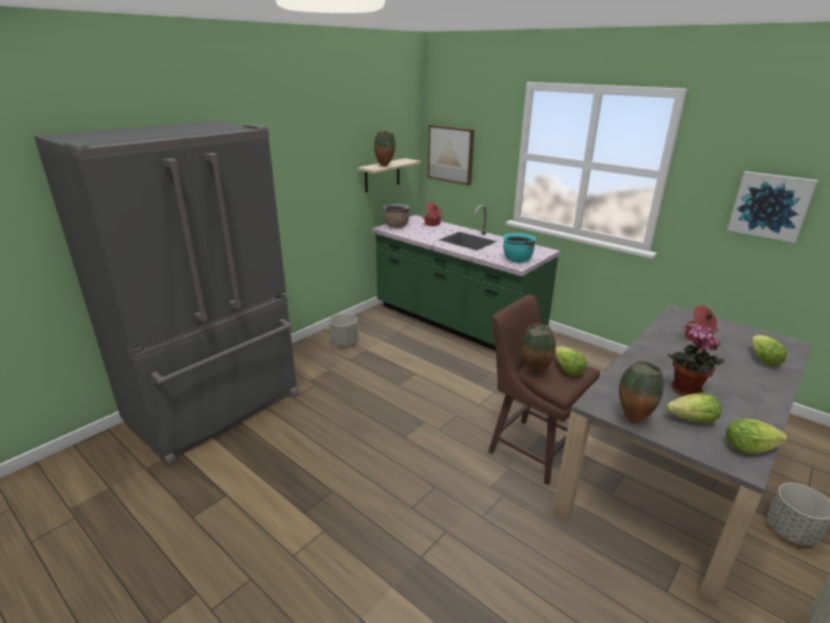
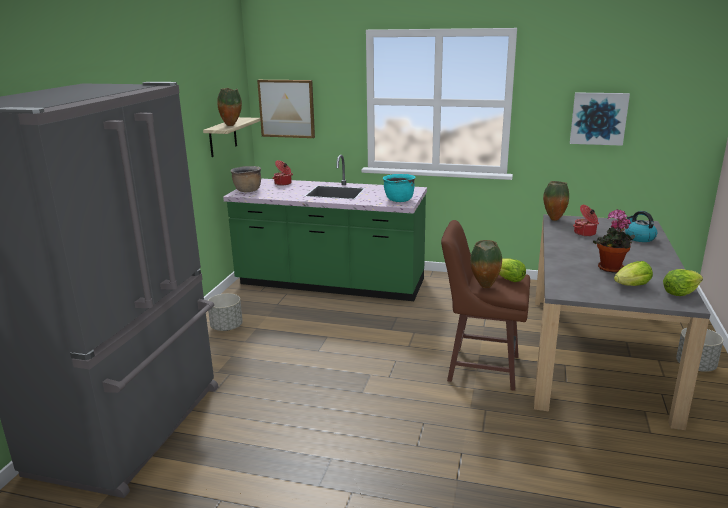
camera: 25 degrees left, 5 degrees down
vase [619,361,664,424] -> vase moved to [543,181,569,221]
lettuce [751,335,787,366] -> kettle [625,211,657,242]

